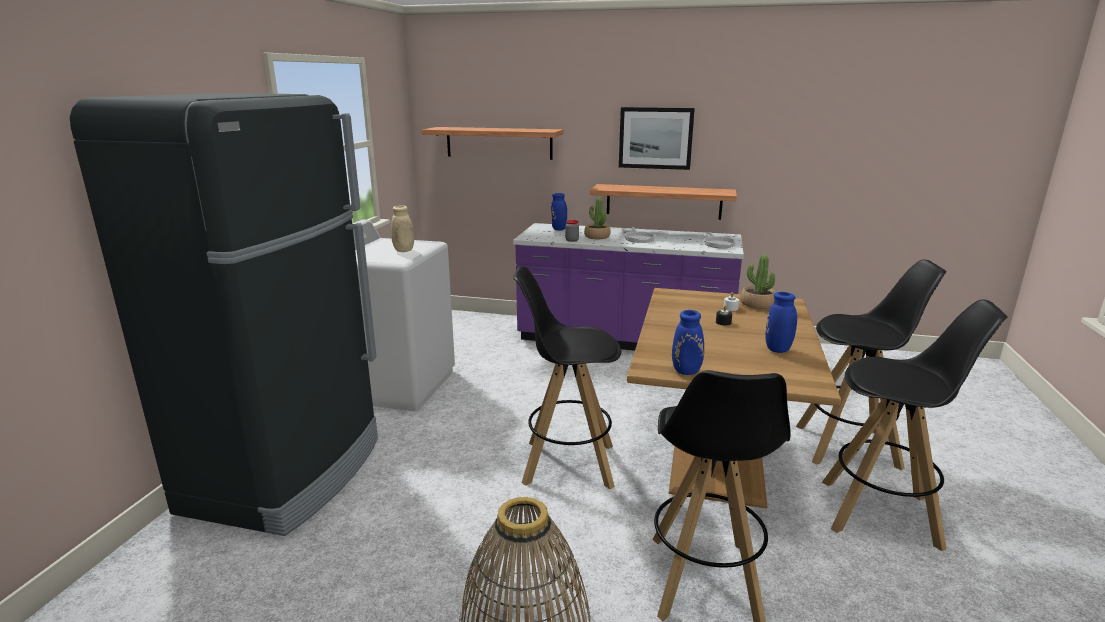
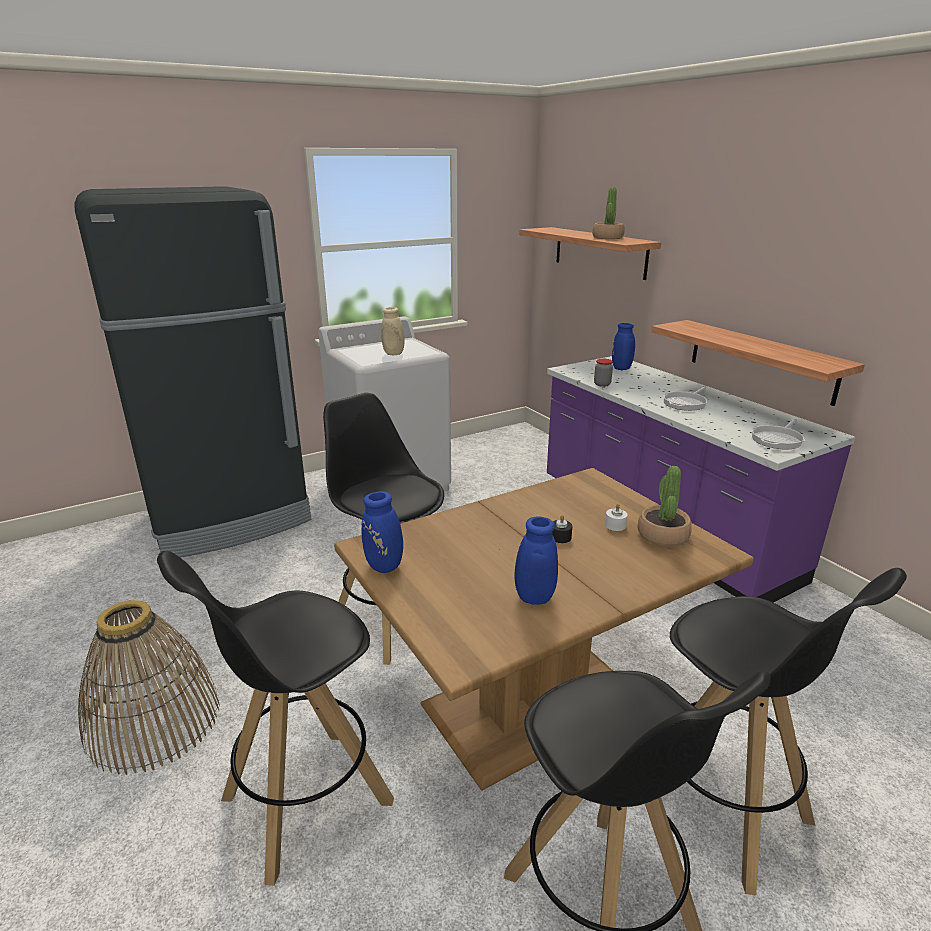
camera: 45 degrees right, 5 degrees up
potted plant [584,198,611,239] -> potted plant moved to [592,187,625,239]
picture [619,107,695,170] -> none

